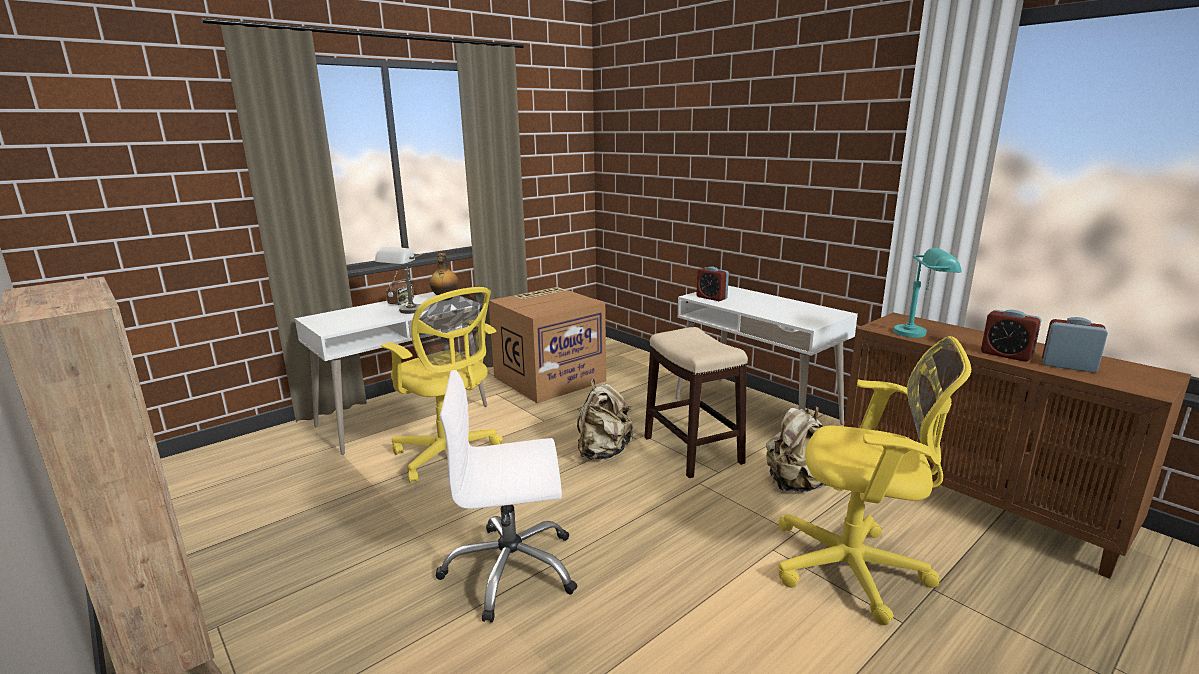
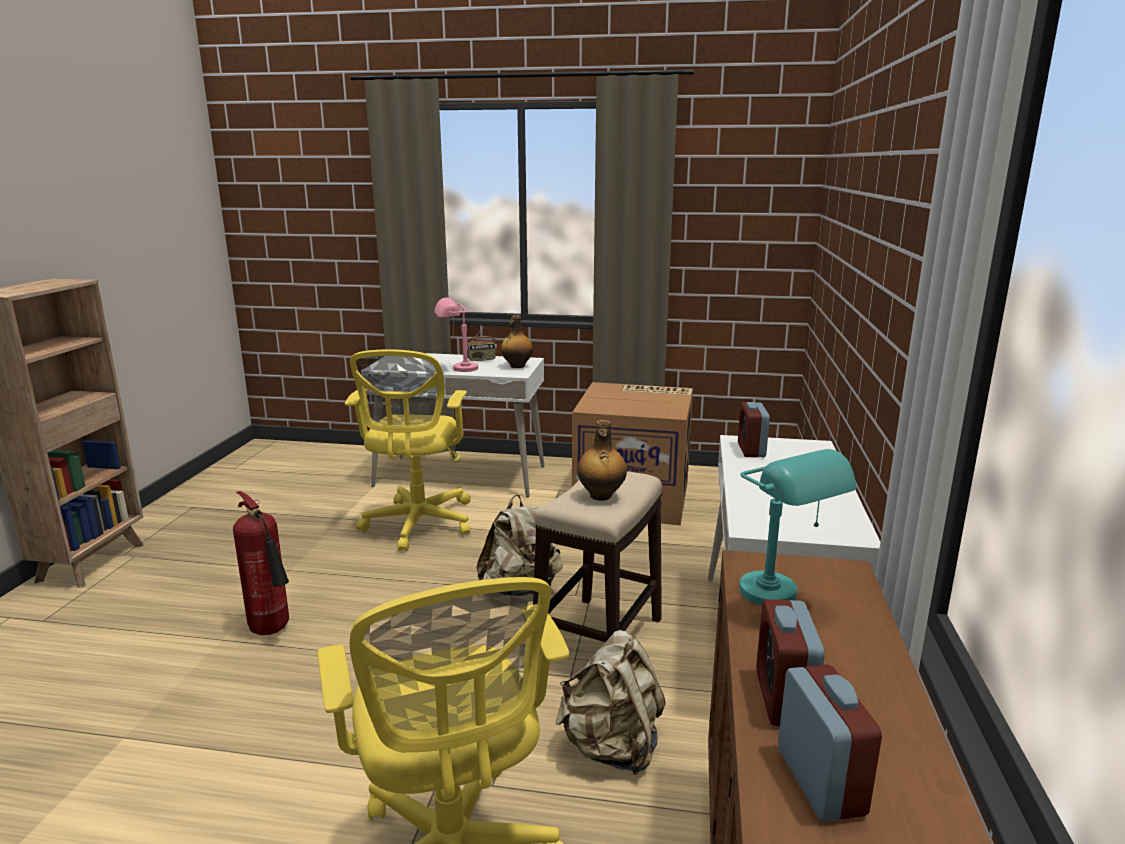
camera: 50 degrees right, 0 degrees up
grey table lamp [375,247,422,314] -> pink table lamp [434,298,478,372]
white office chair [436,370,577,623] -> fire extinguisher [233,491,289,635]
none -> bottle [577,420,627,501]

